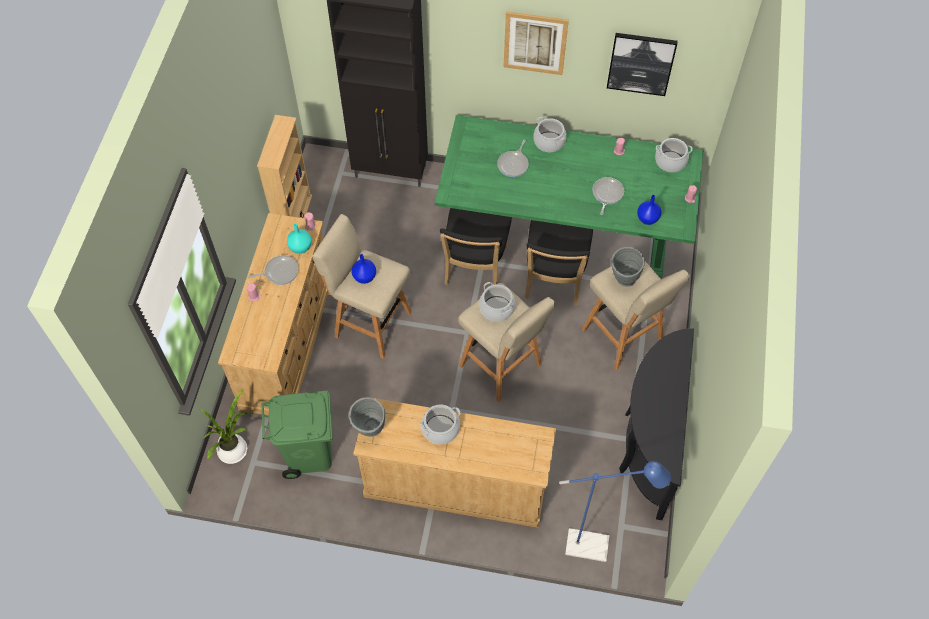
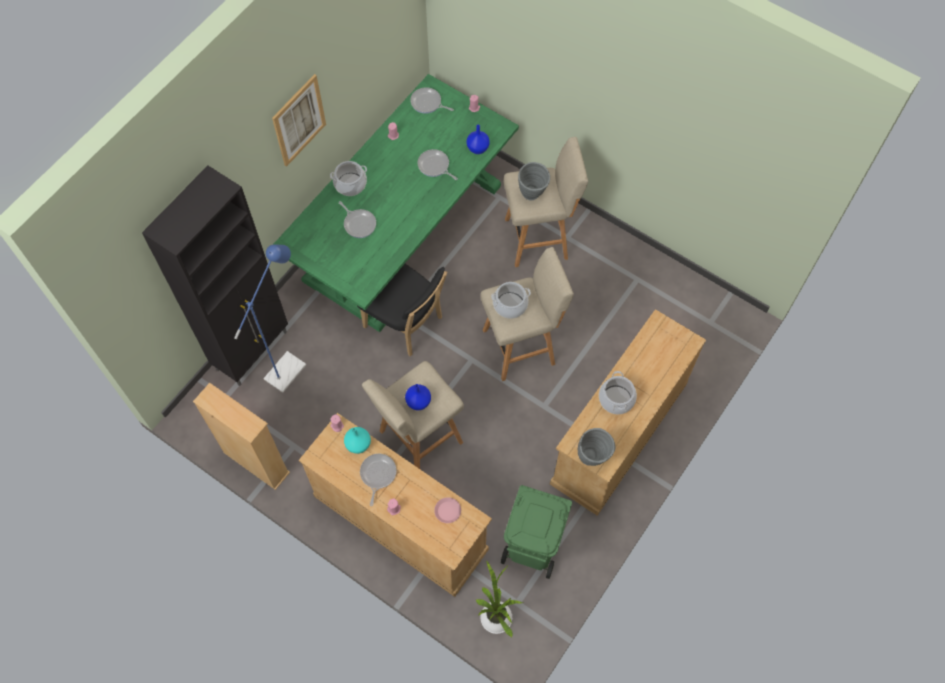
camera: 65 degrees left, 5 degrees up
black chair [525,220,593,305] -> none
blue floor lamp [559,461,671,562] -> blue floor lamp moved to [234,245,306,393]
picture [607,33,678,96] -> none
black console table [619,328,694,520] -> none
cooking pot [655,138,693,172] -> frying pan [410,87,454,114]
none -> pink plate [434,497,461,523]

